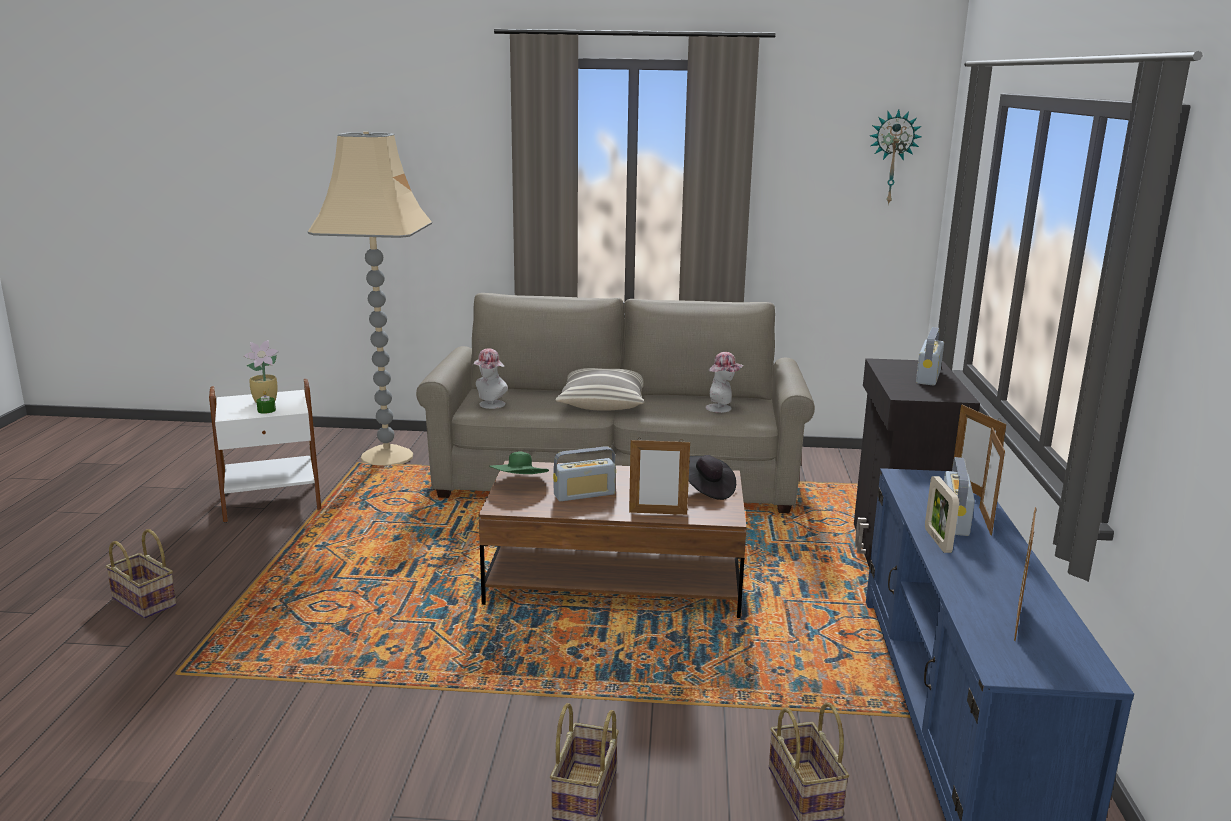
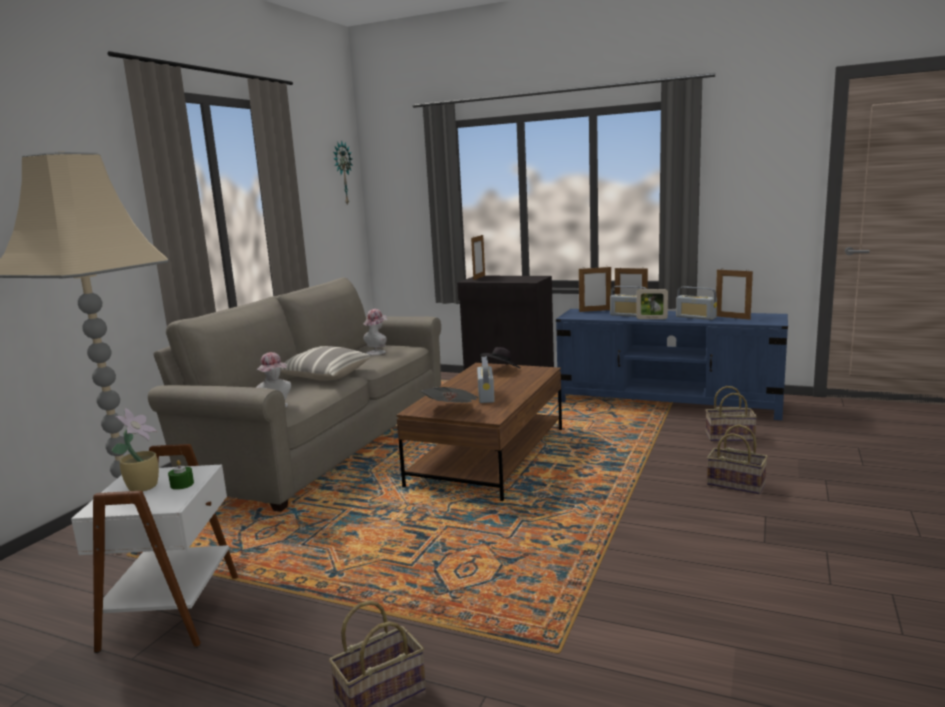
camera: 70 degrees left, 5 degrees down
green hat [490,451,549,474] -> newspaper [418,387,478,403]
picture frame [629,439,690,515] -> picture frame moved to [471,235,485,280]
radio [916,327,944,386] -> radio moved to [676,286,717,320]

